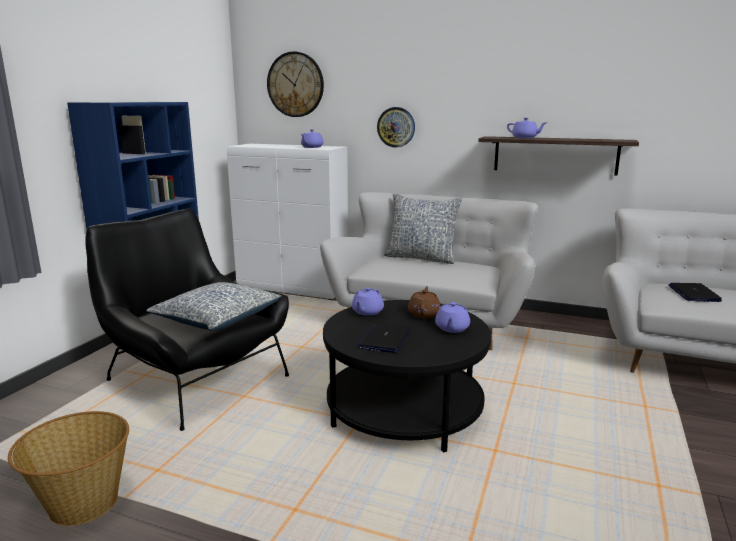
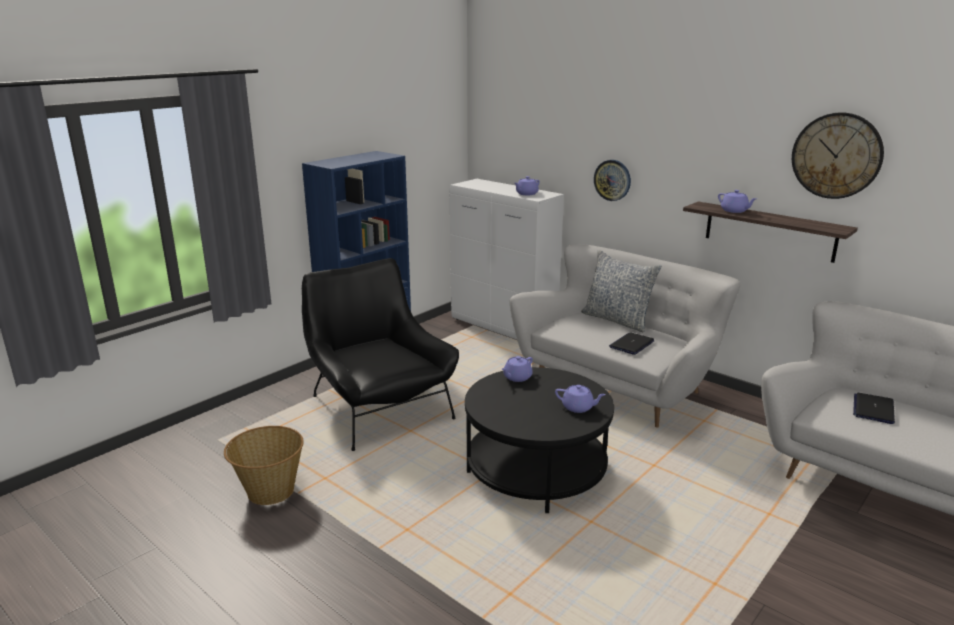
camera: 20 degrees right, 5 degrees up
pillow [146,282,281,331] -> none
wall clock [267,51,324,117] -> wall clock moved to [792,112,884,199]
laptop [356,323,412,353] -> laptop moved to [609,332,655,355]
brown teapot [408,286,441,318] -> none
purple teapot [435,302,470,333] -> purple teapot turned 105 degrees counterclockwise [555,385,606,413]

